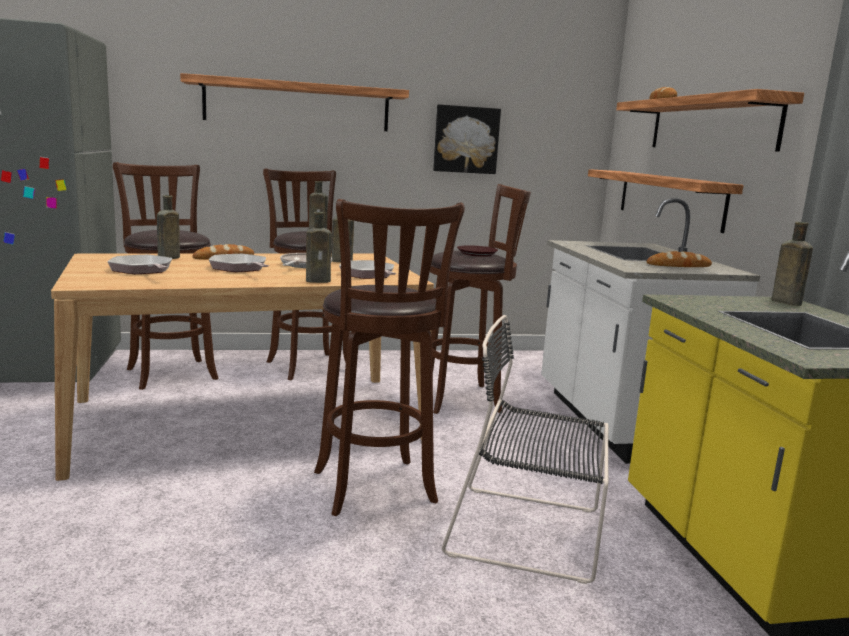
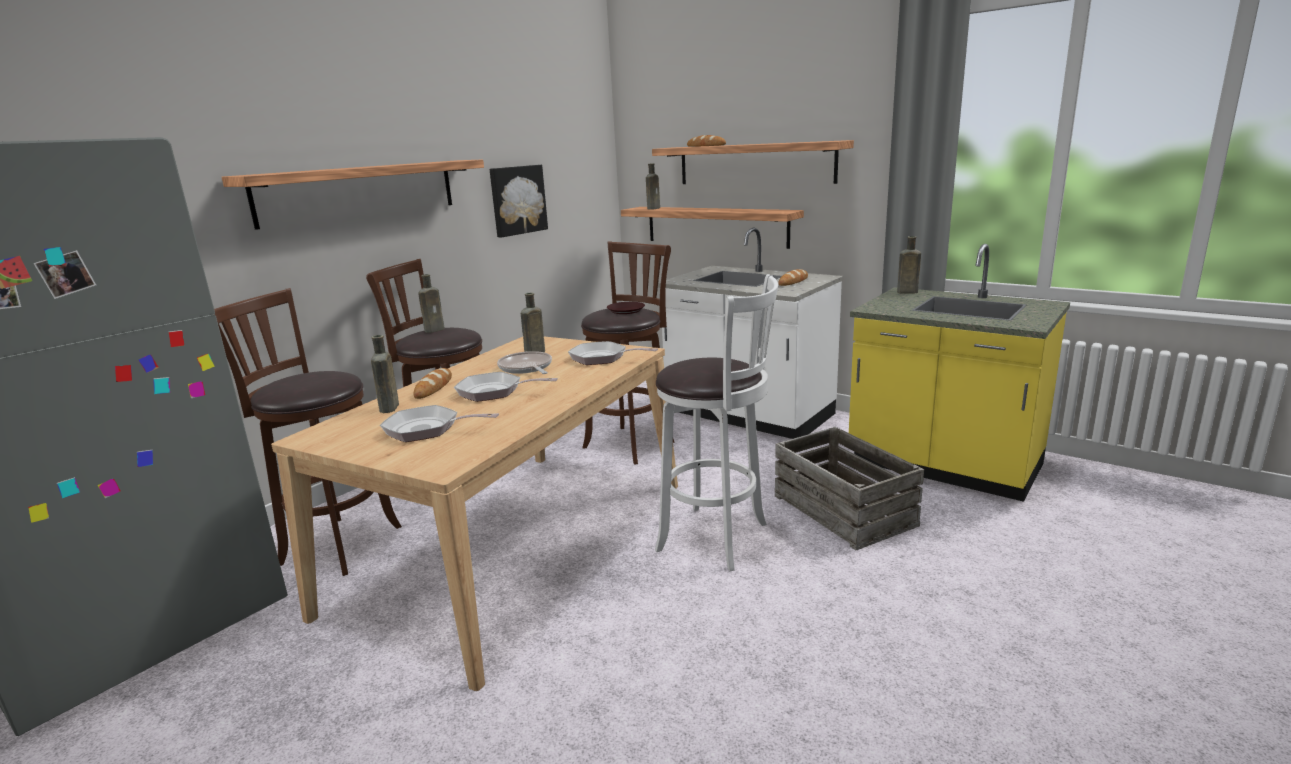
camera: 40 degrees left, 5 degrees up
brown bottle [306,212,332,283] -> brown bottle moved to [646,163,660,210]
brown stool [314,199,465,516] -> white stool [655,274,778,571]
black chair [442,315,608,584] -> crate [775,427,924,550]

